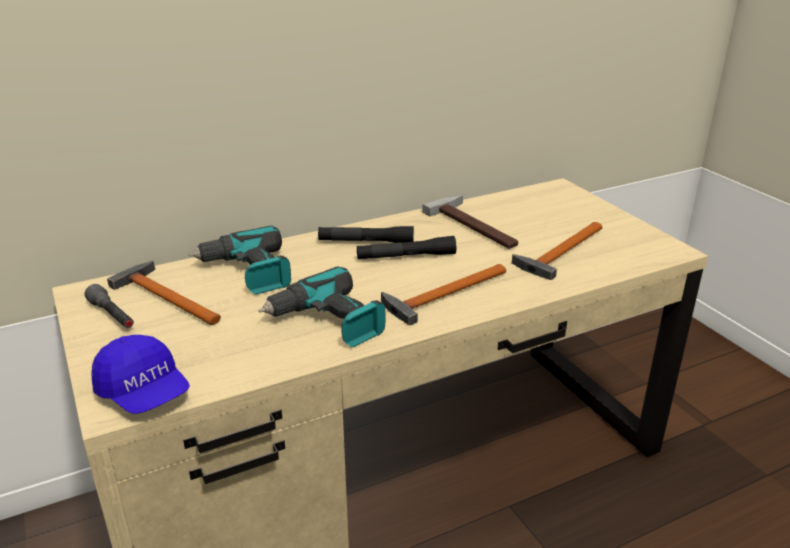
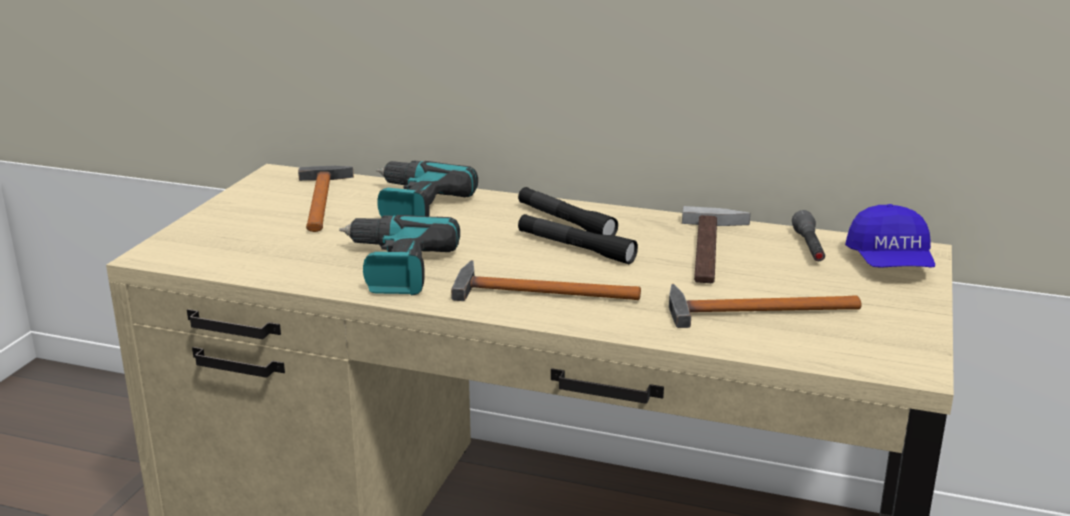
camera: 45 degrees right, 5 degrees down
grey flashlight [85,284,134,328] -> grey flashlight moved to [792,210,825,261]
blue cap [91,335,190,414] -> blue cap moved to [845,204,935,268]

